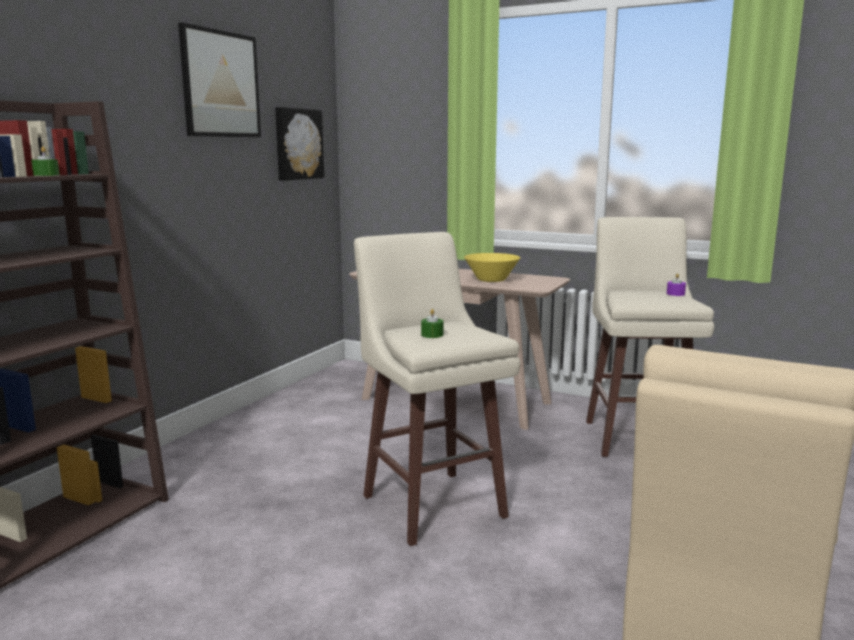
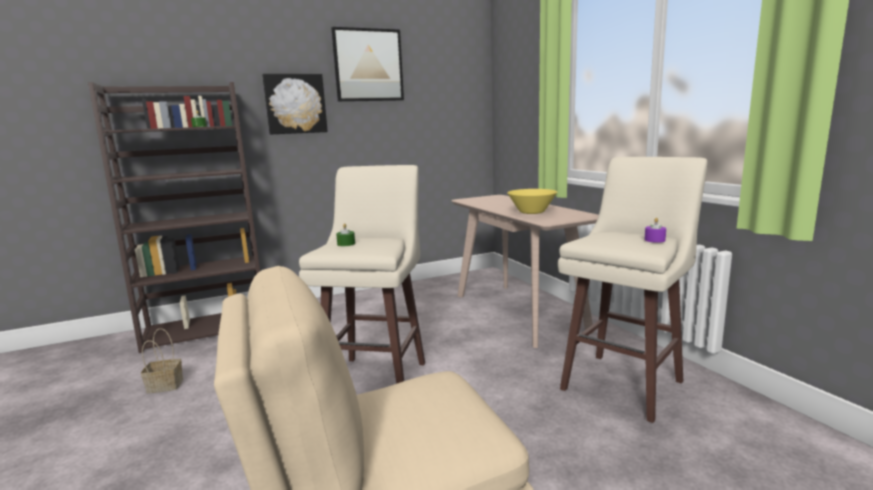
camera: 40 degrees right, 0 degrees up
picture [275,107,324,181] -> picture moved to [262,74,328,135]
none -> basket [141,328,183,393]

